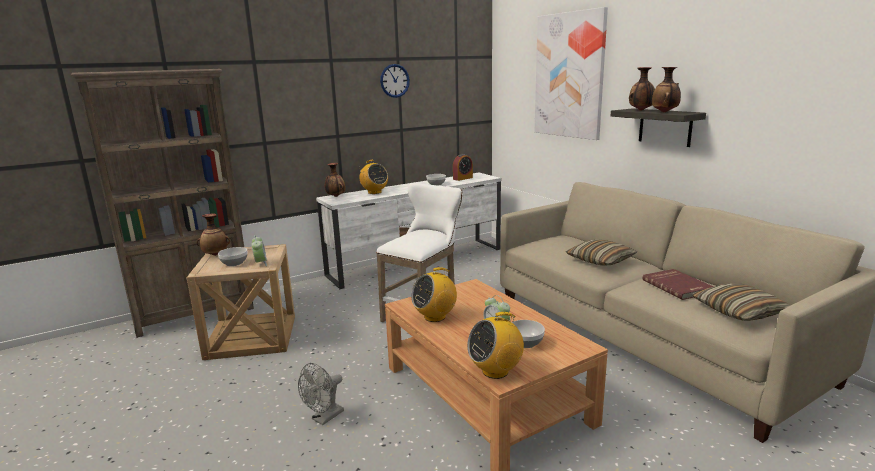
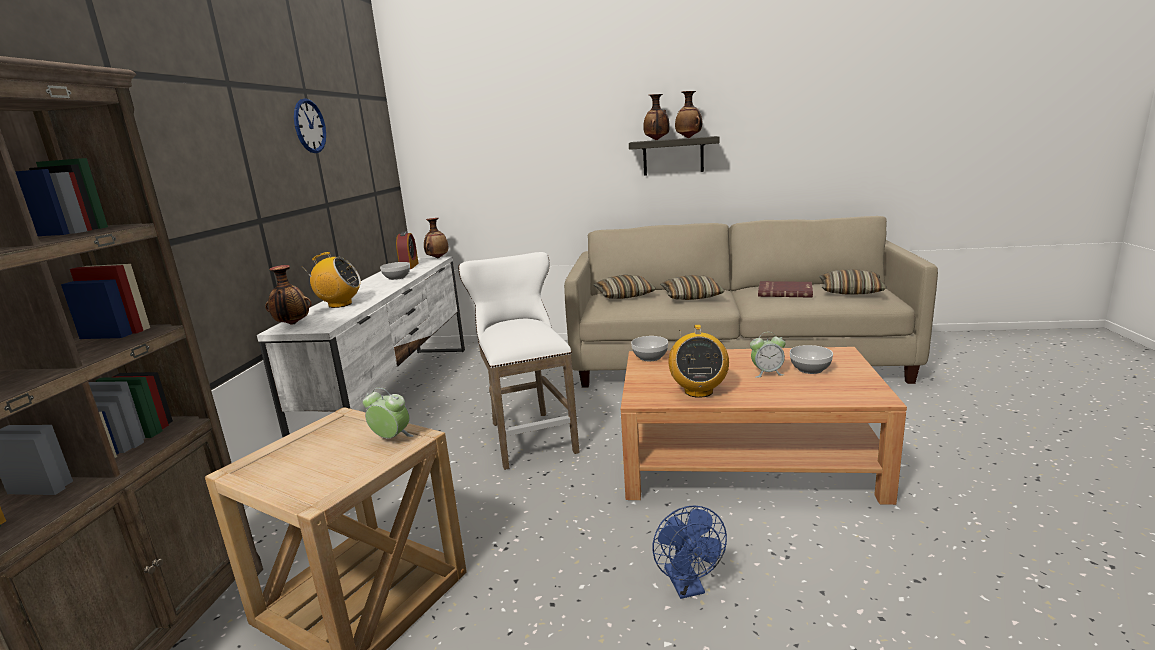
camera: 50 degrees left, 0 degrees up
vase [197,214,230,256] -> vase moved to [424,218,448,258]
bowl [218,247,247,266] -> bowl moved to [631,336,668,361]
grey fan [298,363,344,425] -> blue fan [652,506,727,599]
radio [467,312,524,379] -> none
picture [535,7,608,140] -> none
none -> pillow [593,275,656,299]

